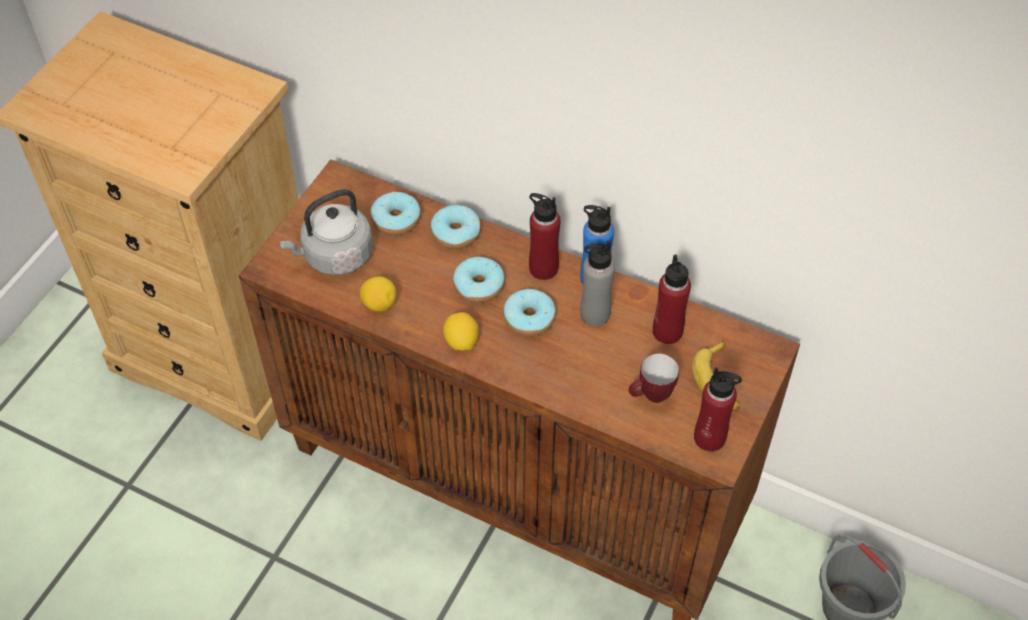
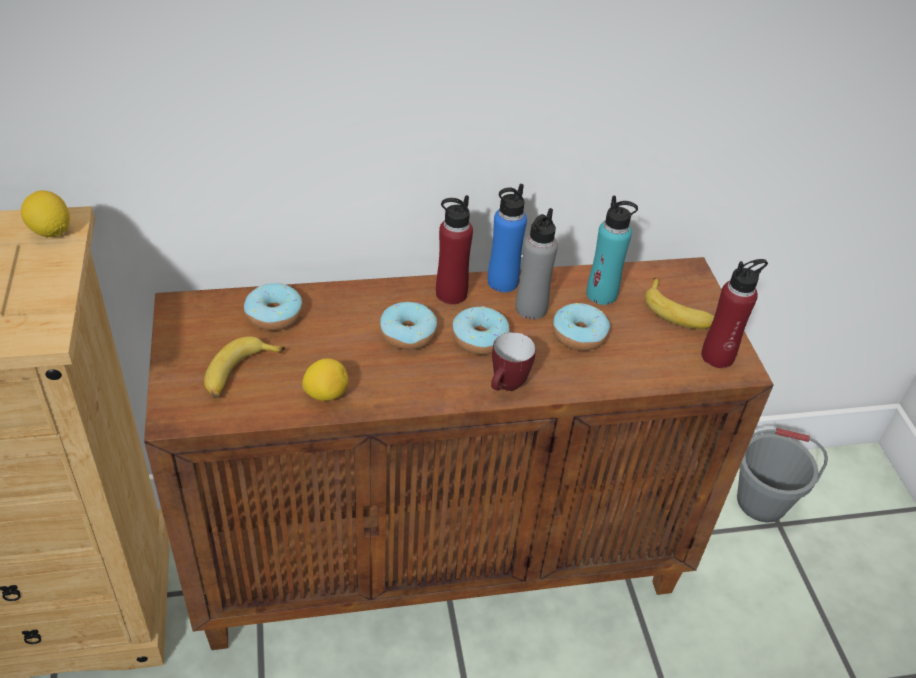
camera: 40 degrees left, 10 degrees down
grey kettle [279,189,373,275] -> banana [204,336,285,398]
donut [431,205,481,249] -> donut moved to [552,303,610,351]
lemon [443,312,479,351] -> lemon moved to [21,190,70,237]
mug [629,353,679,403] -> mug moved to [491,332,536,391]
red bottle [653,255,691,344] -> turquoise bottle [586,196,638,305]

